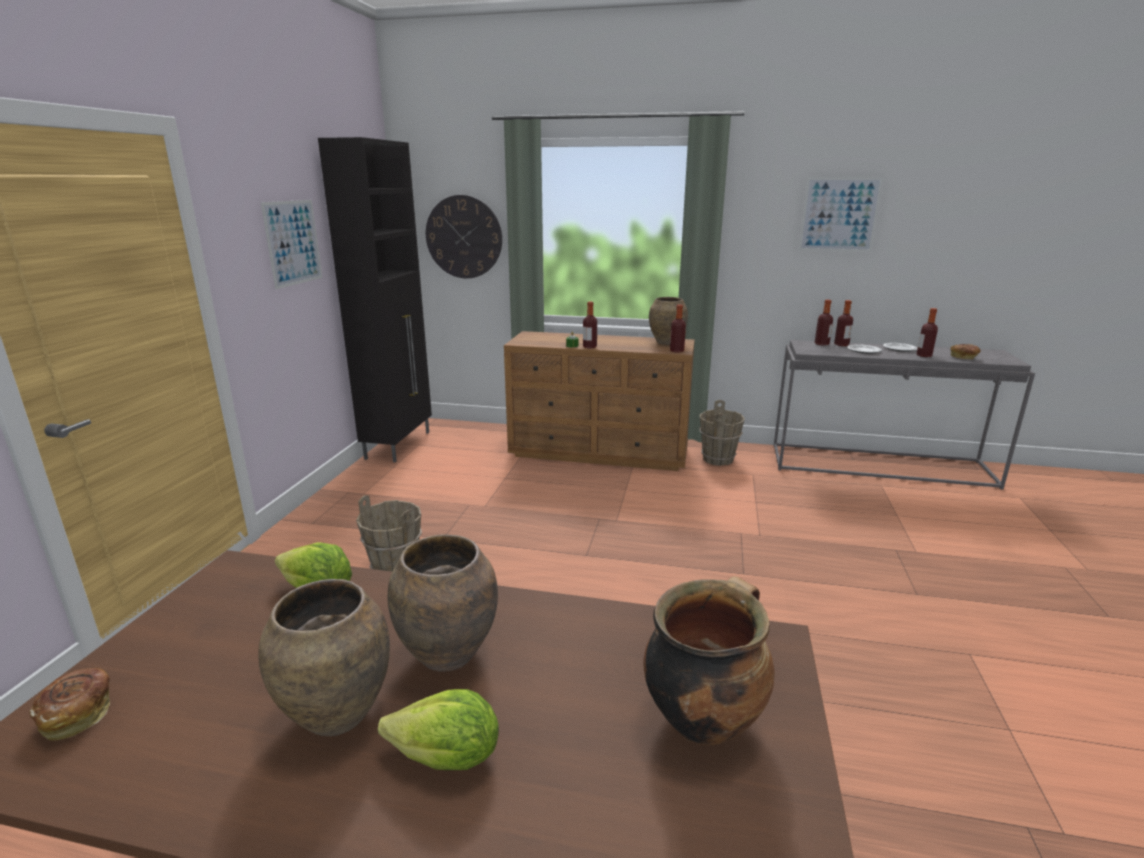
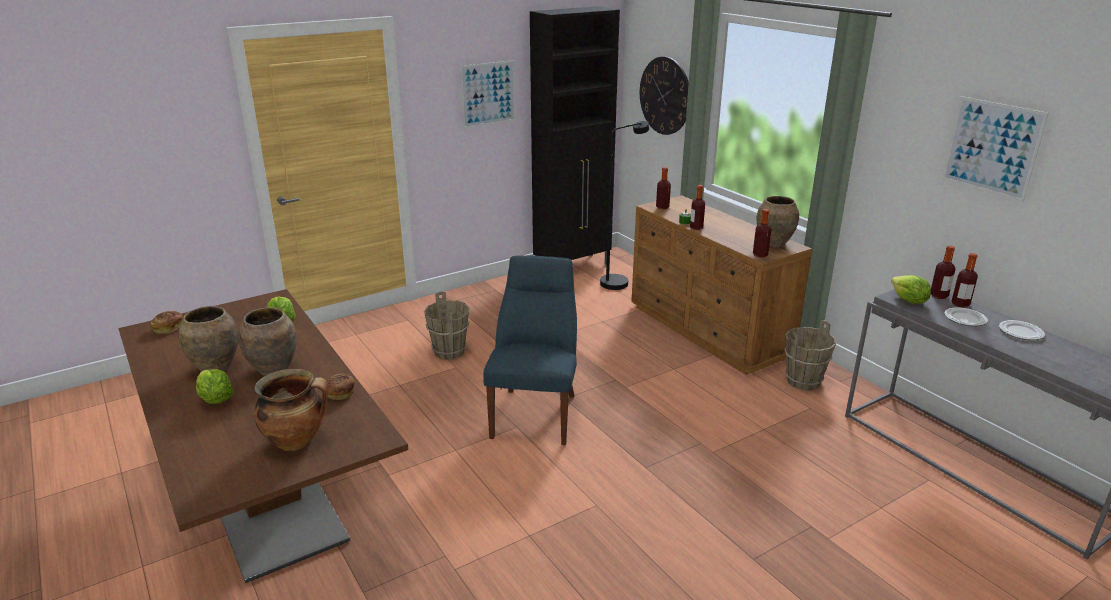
camera: 45 degrees right, 5 degrees up
bottle [917,308,938,357] -> bottle moved to [656,167,671,209]
bread [950,344,981,359] -> bread moved to [327,373,355,400]
none -> blue chair [483,255,577,445]
none -> black floor lamp [600,121,649,290]
none -> lettuce [891,275,931,304]

